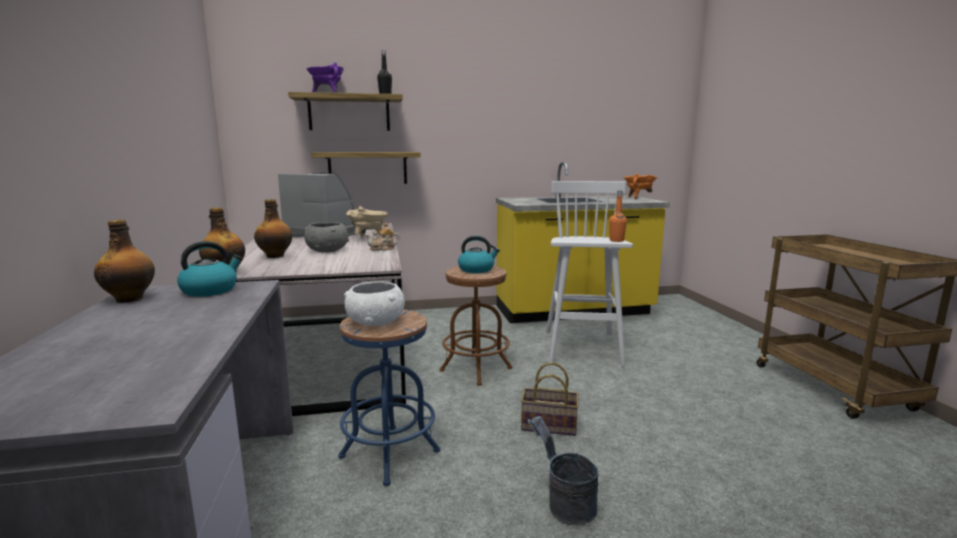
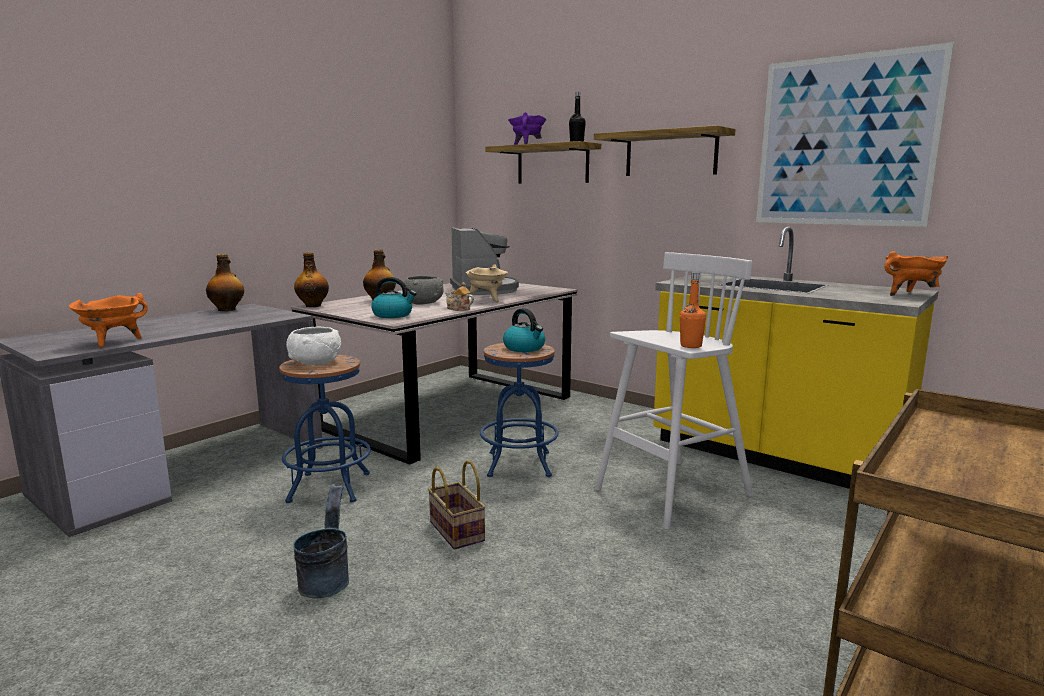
camera: 50 degrees right, 0 degrees up
kettle [177,241,242,297] -> kettle moved to [371,277,417,318]
shelf [311,152,421,184] -> shelf moved to [594,125,736,176]
brown stool [440,266,512,386] -> blue stool [480,343,559,477]
none -> orange cooking pot [69,293,148,347]
none -> picture [756,42,954,227]

